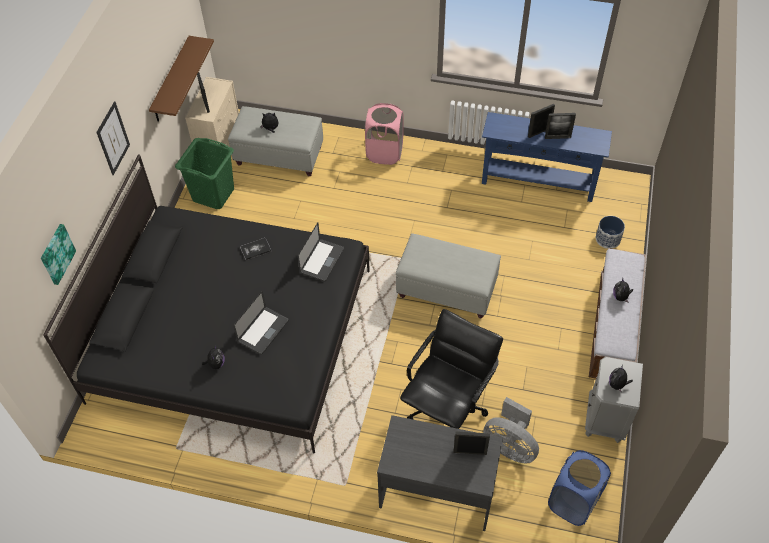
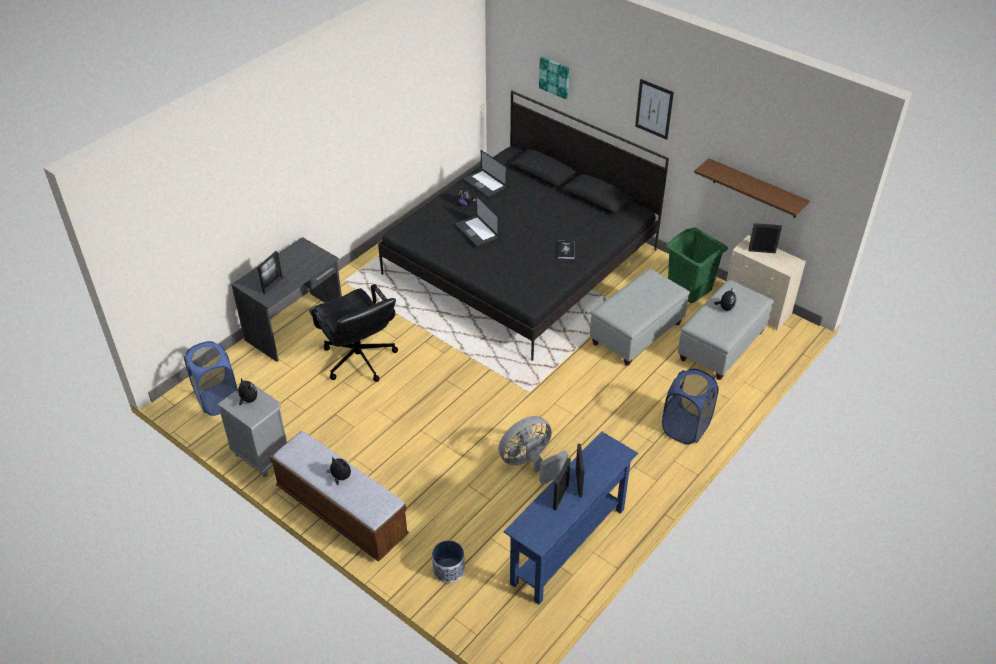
camera: 115 degrees right, 10 degrees down
laptop [298,223,344,282] -> laptop moved to [463,150,507,197]
pink laundry basket [365,103,404,165] -> blue laundry basket [662,368,719,445]
grey ottoman [396,233,501,318] -> grey ottoman moved to [590,269,690,366]
grey fan [483,397,539,463] -> grey fan moved to [498,416,568,485]

